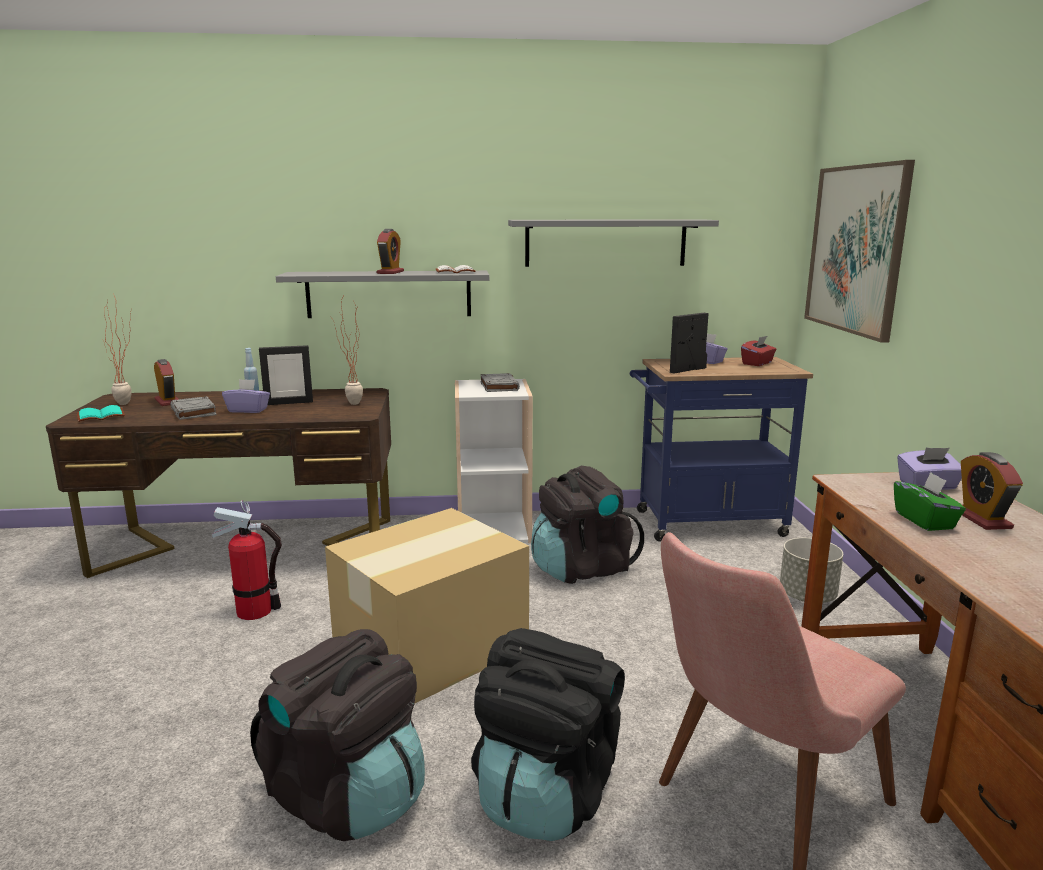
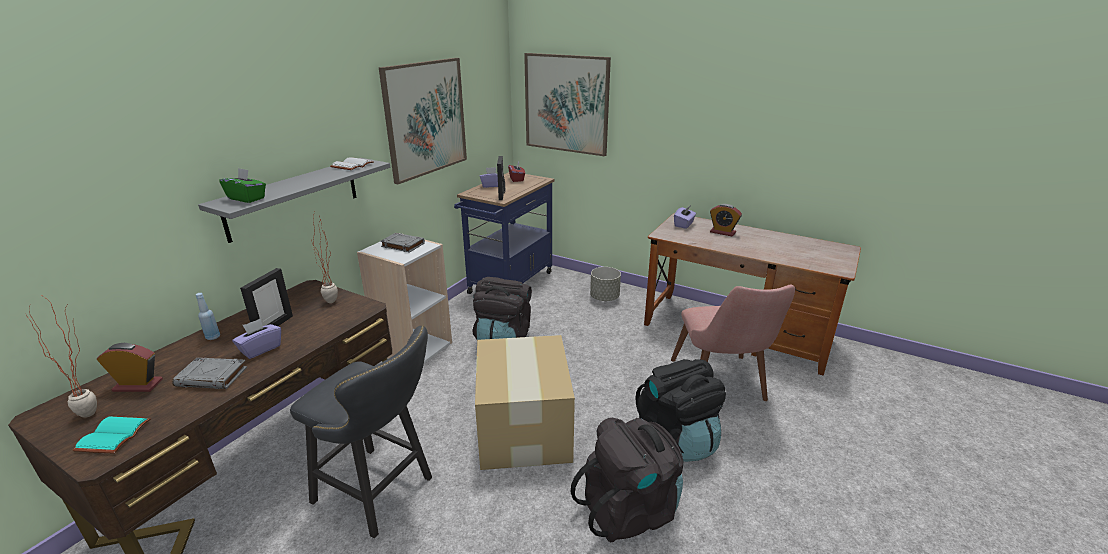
camera: 55 degrees left, 10 degrees up
fire extinguisher [212,500,282,620] -> grey stool [290,325,432,539]
alarm clock [376,229,404,274] -> none
grey shelf [508,219,719,267] -> picture [379,58,467,184]
green tissue box [894,472,966,531] -> green tissue box moved to [219,168,266,203]

